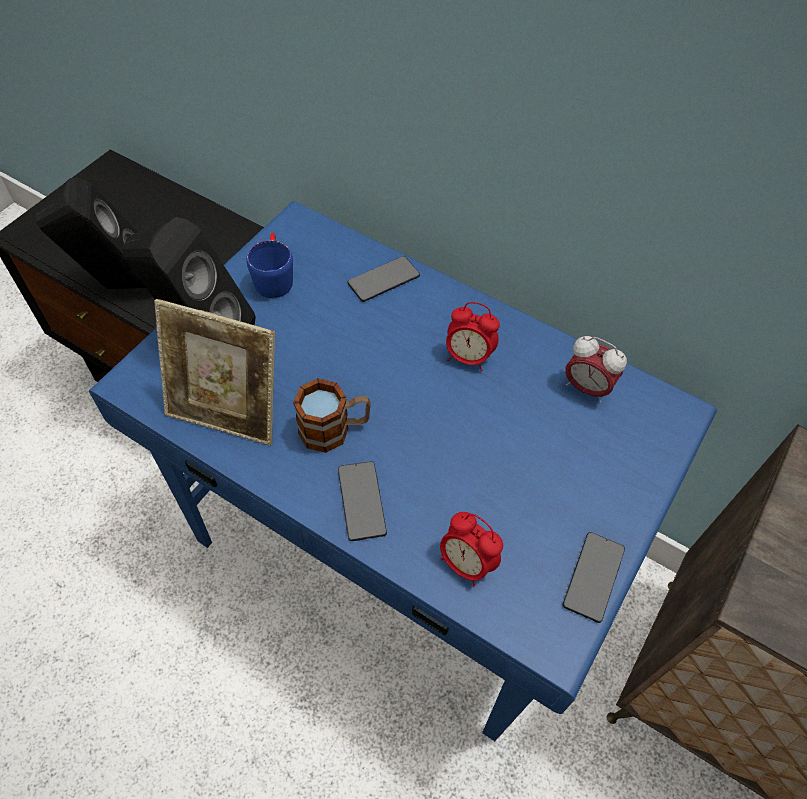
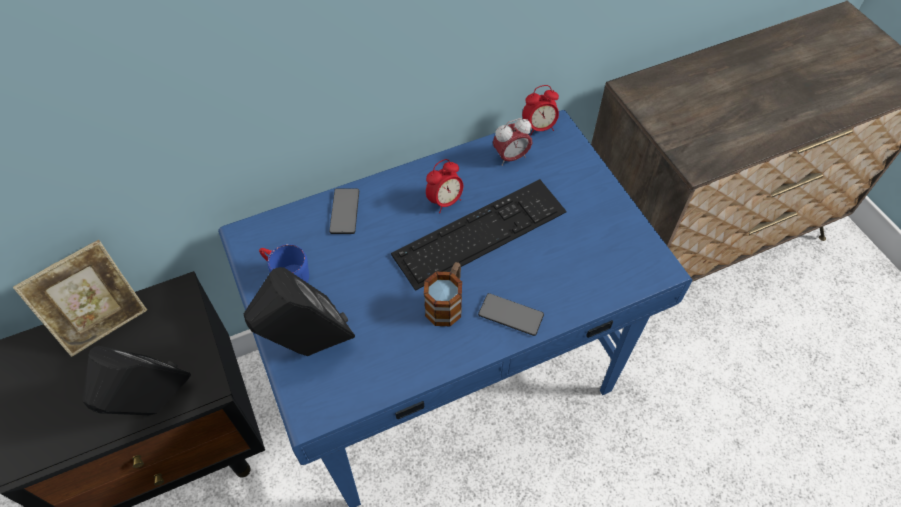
camera: 55 degrees left, 0 degrees up
picture frame [154,299,275,446] -> picture frame moved to [13,240,147,357]
alarm clock [440,512,503,587] -> alarm clock moved to [522,85,559,136]
phone [563,532,625,623] -> none
none -> keyboard [391,179,567,291]

